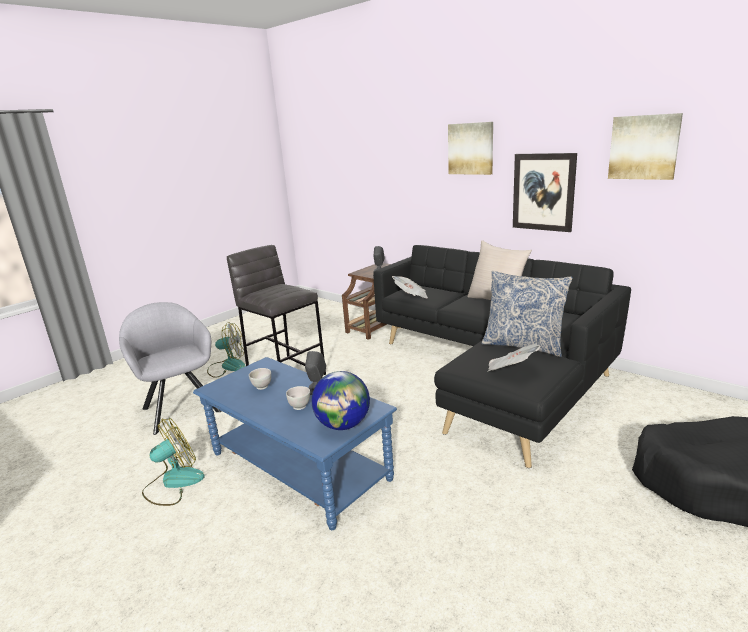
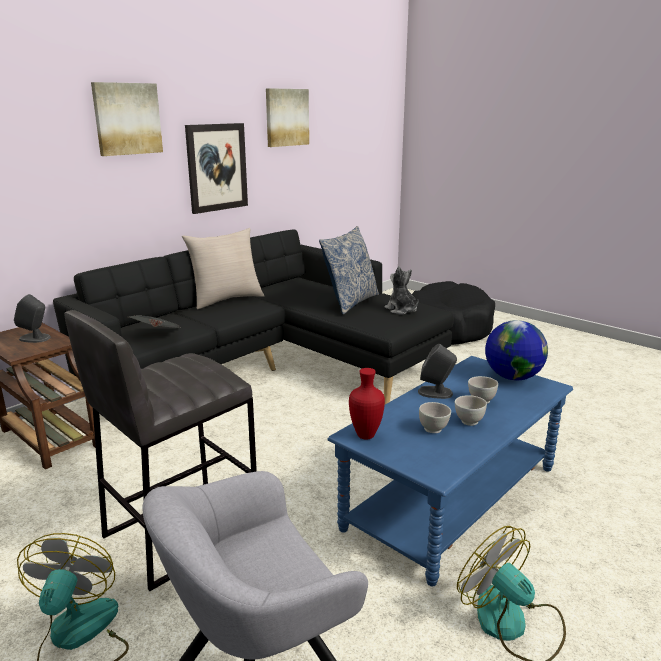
camera: 90 degrees left, 0 degrees up
newspaper [488,343,540,371] -> plush toy [385,266,418,315]
none -> red vase [349,368,385,440]
none -> white bowl [455,395,487,426]

